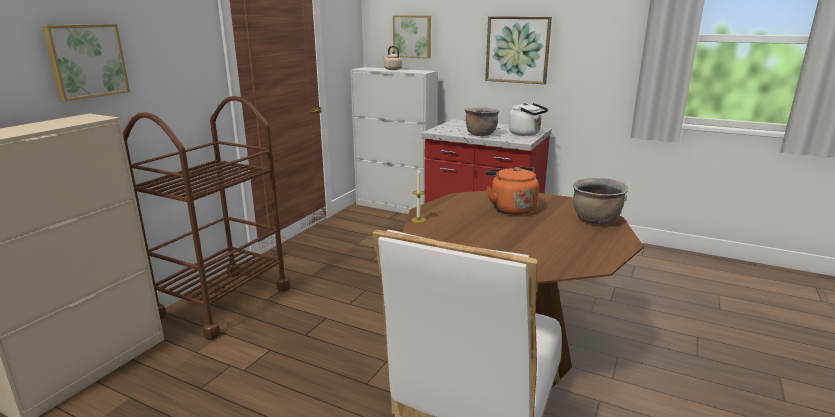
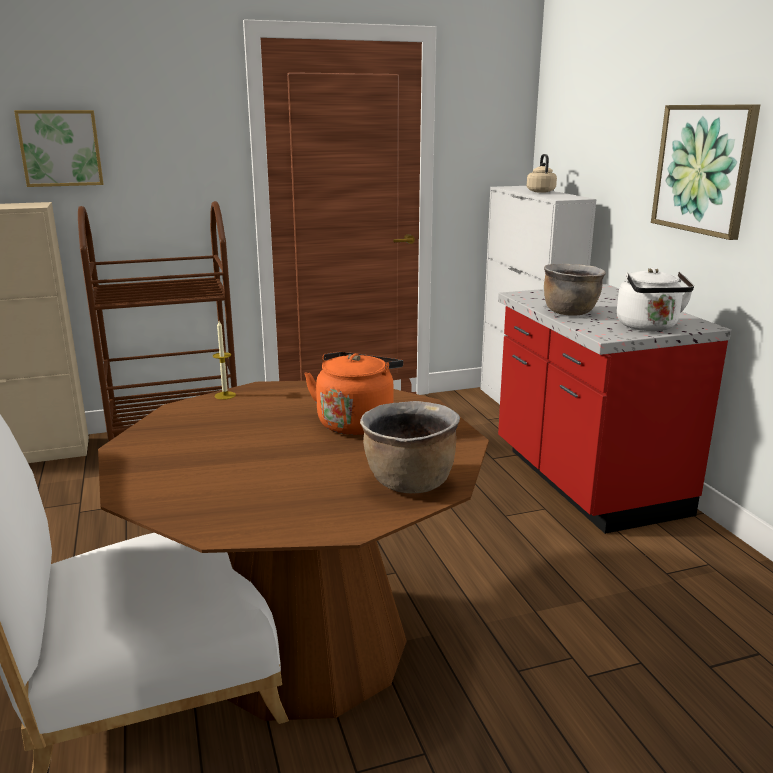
camera: 45 degrees right, 0 degrees up
picture [393,16,431,59] -> none

